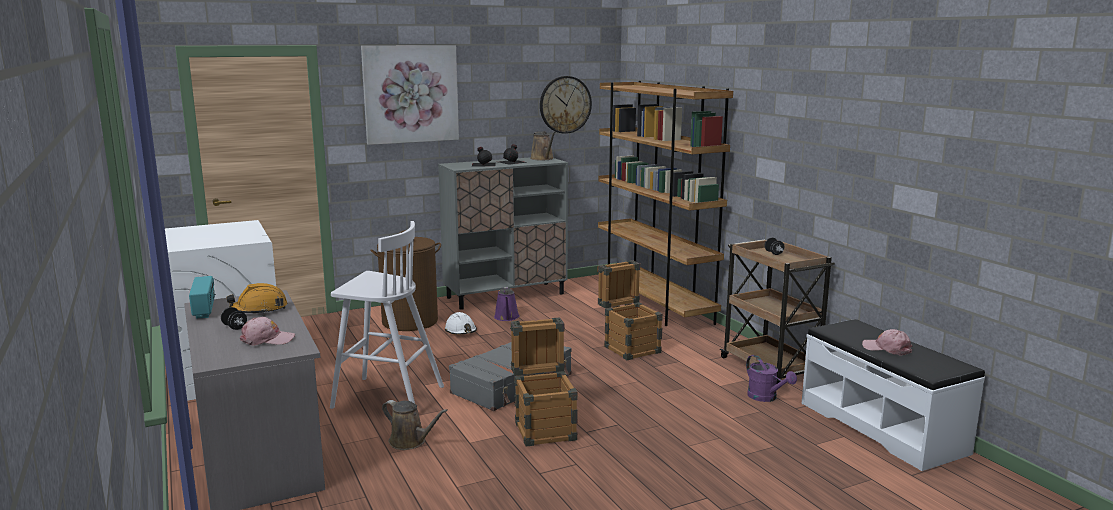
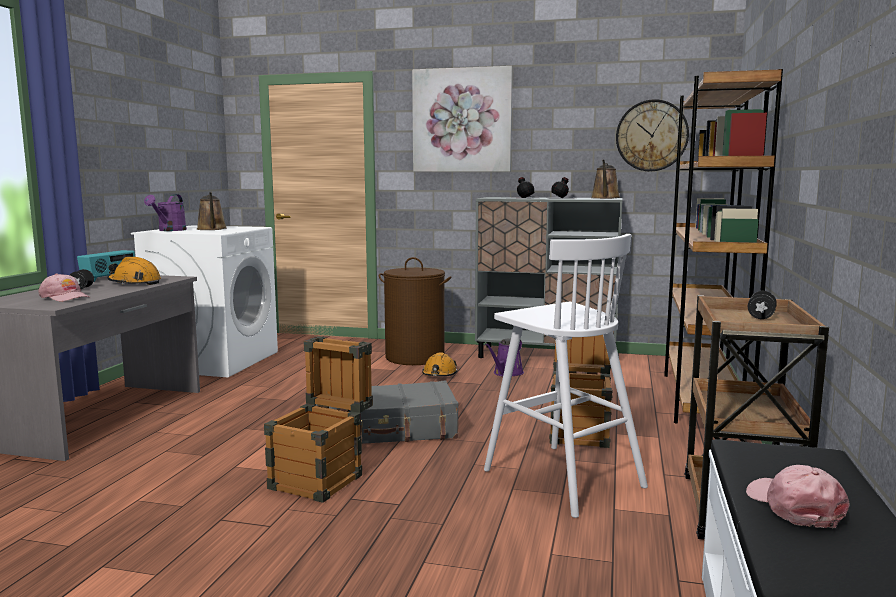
camera: 40 degrees right, 5 degrees down
white stool [330,221,444,409] -> white stool moved to [484,234,648,518]
brown watering can [382,400,448,450] -> brown watering can moved to [197,192,226,230]
white hard hat [445,312,477,335] -> orange hard hat [422,352,458,376]
purple watering can [746,355,797,402] -> purple watering can moved to [144,194,187,231]

